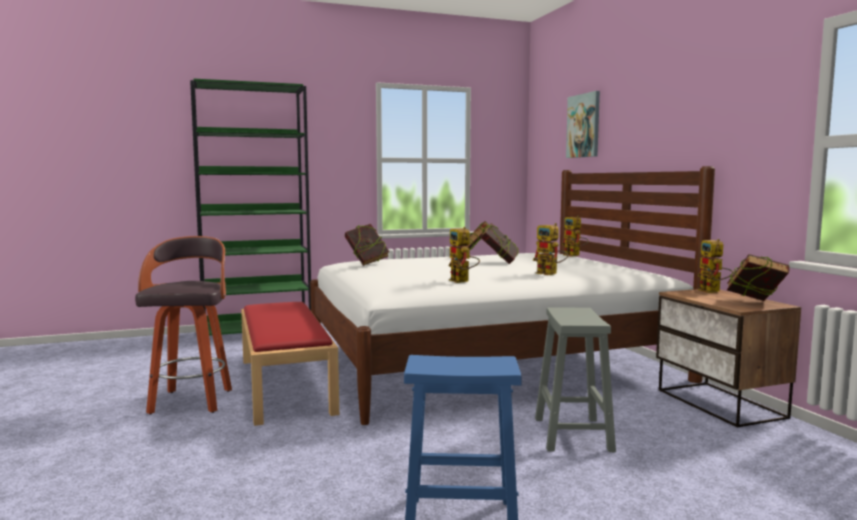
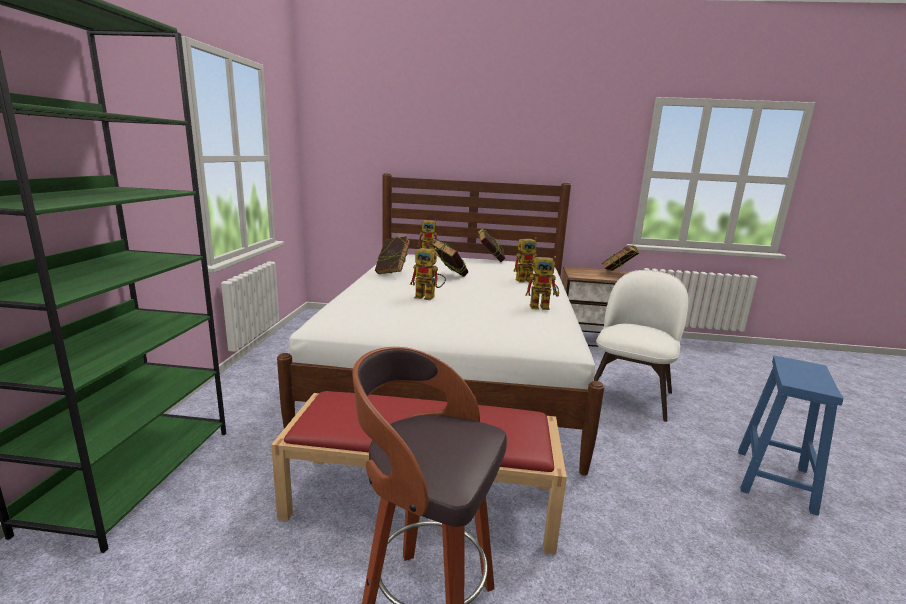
camera: 65 degrees left, 10 degrees up
book [345,224,389,266] -> book moved to [478,227,506,262]
grey stool [535,307,616,452] -> white chair [594,270,688,422]
picture [566,91,600,158] -> none
toy robot [698,239,733,293] -> toy robot moved to [410,248,446,300]

